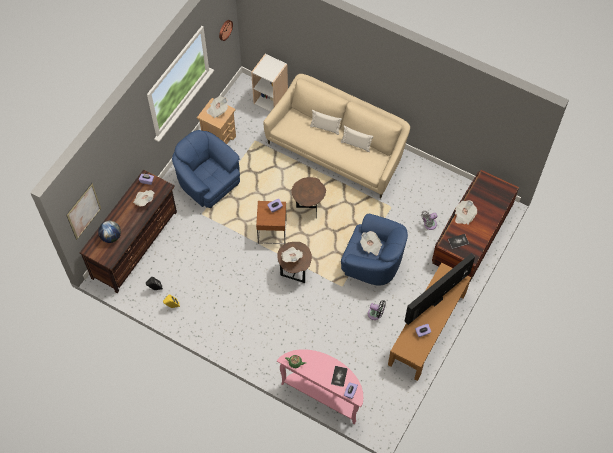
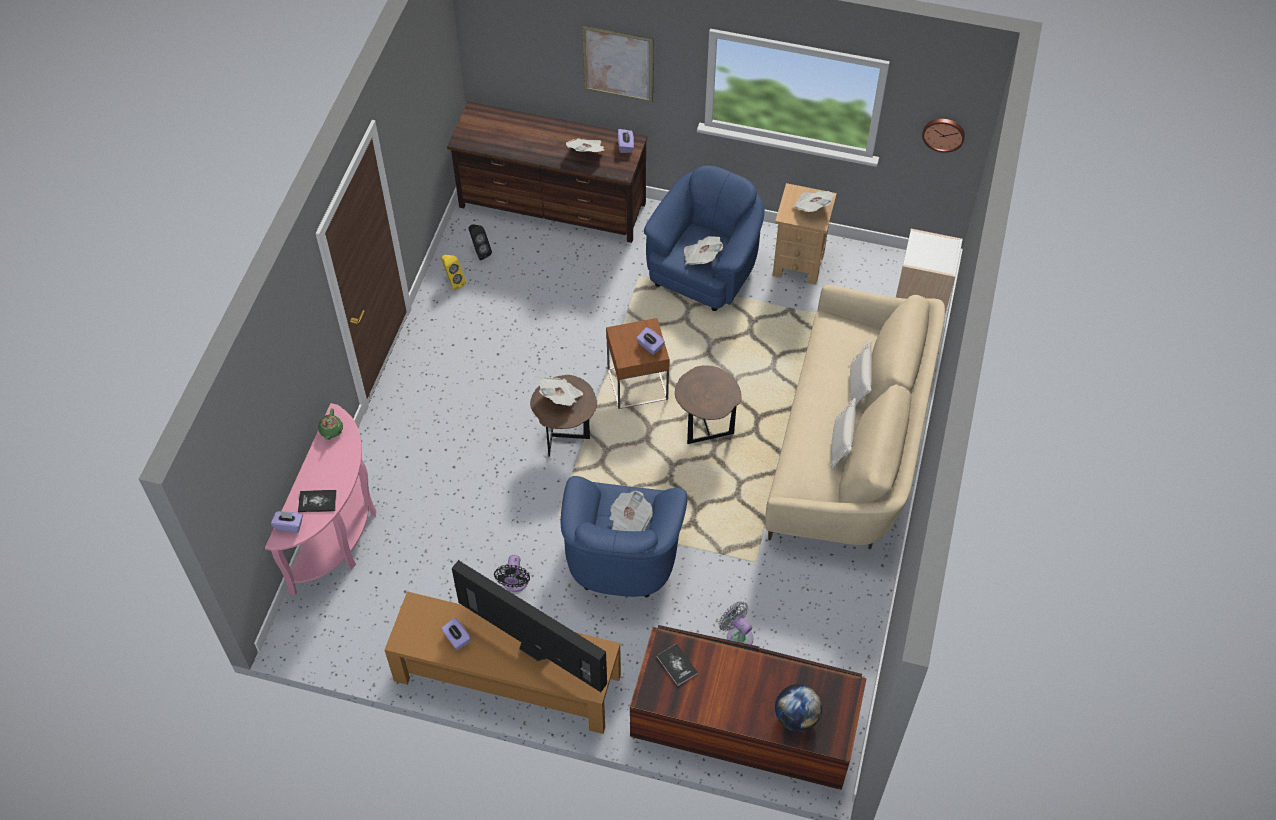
camera: 75 degrees right, 5 degrees down
picture [66,183,101,240] -> picture moved to [582,25,654,102]
globe [98,221,121,243] -> globe moved to [775,684,822,732]
newspaper [455,200,477,225] -> newspaper moved to [684,236,723,265]

